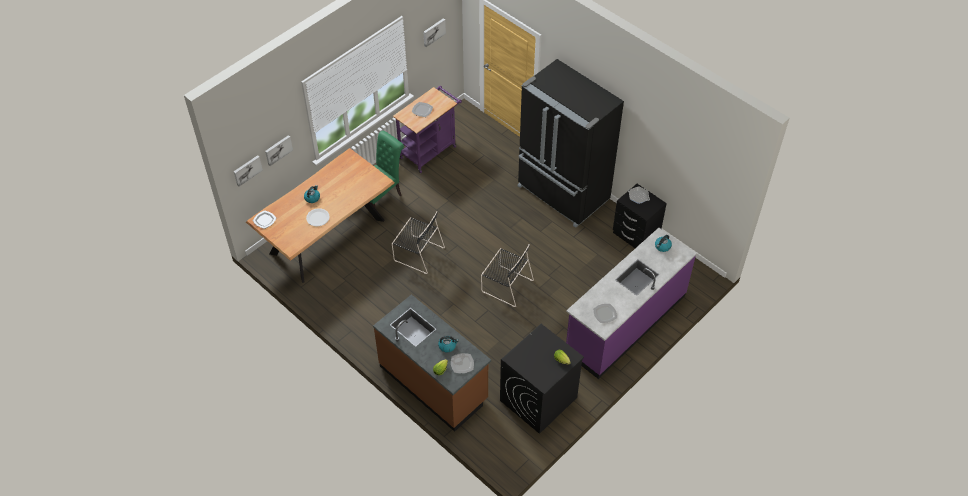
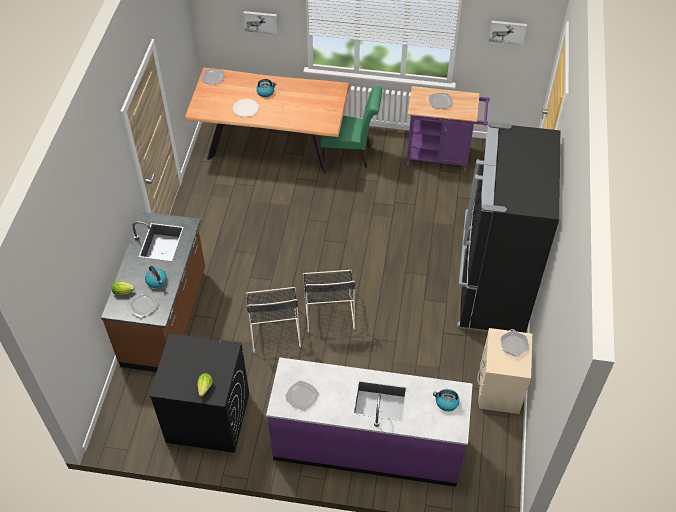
camera: 55 degrees right, 0 degrees up
picture [234,155,263,187] -> none
black chair [392,211,445,274] -> black chair moved to [246,287,301,353]
black nightstand [613,184,667,248] -> beige nightstand [477,328,532,414]

